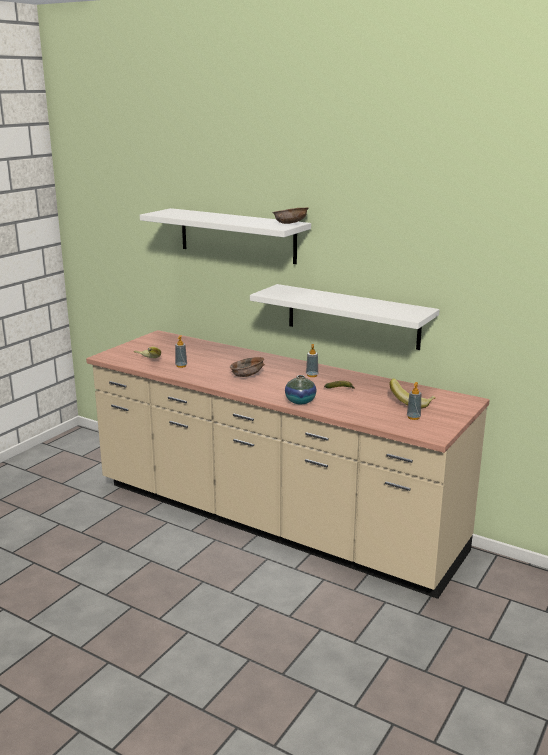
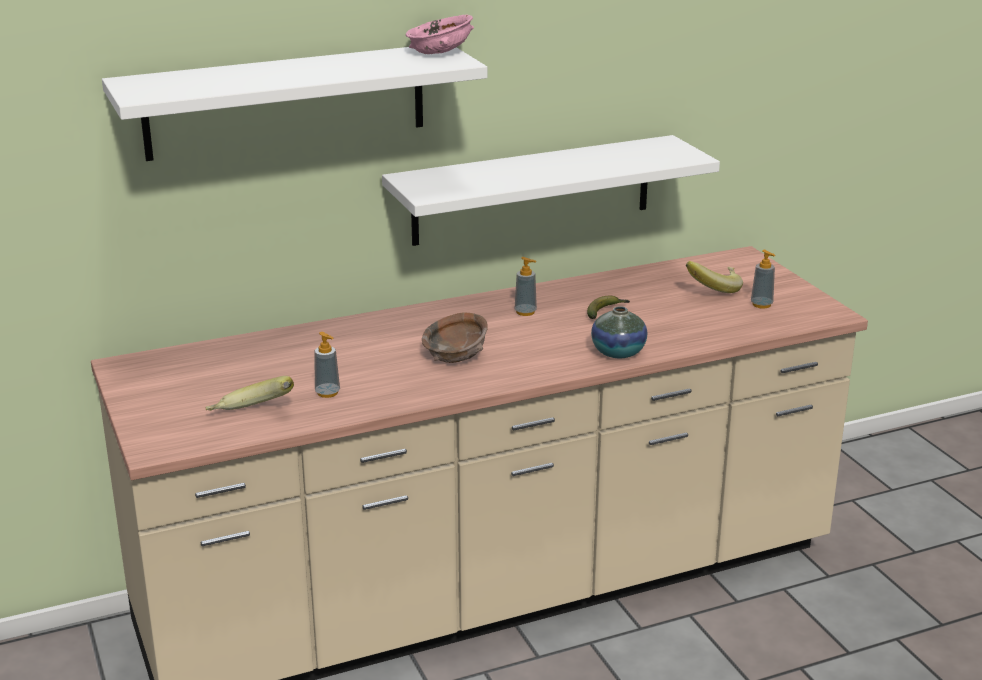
camera: 55 degrees left, 5 degrees up
brown bowl [272,207,309,224] -> pink bowl [406,15,474,54]

